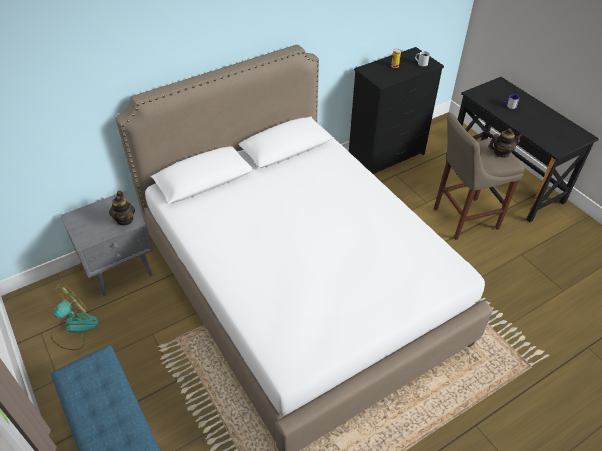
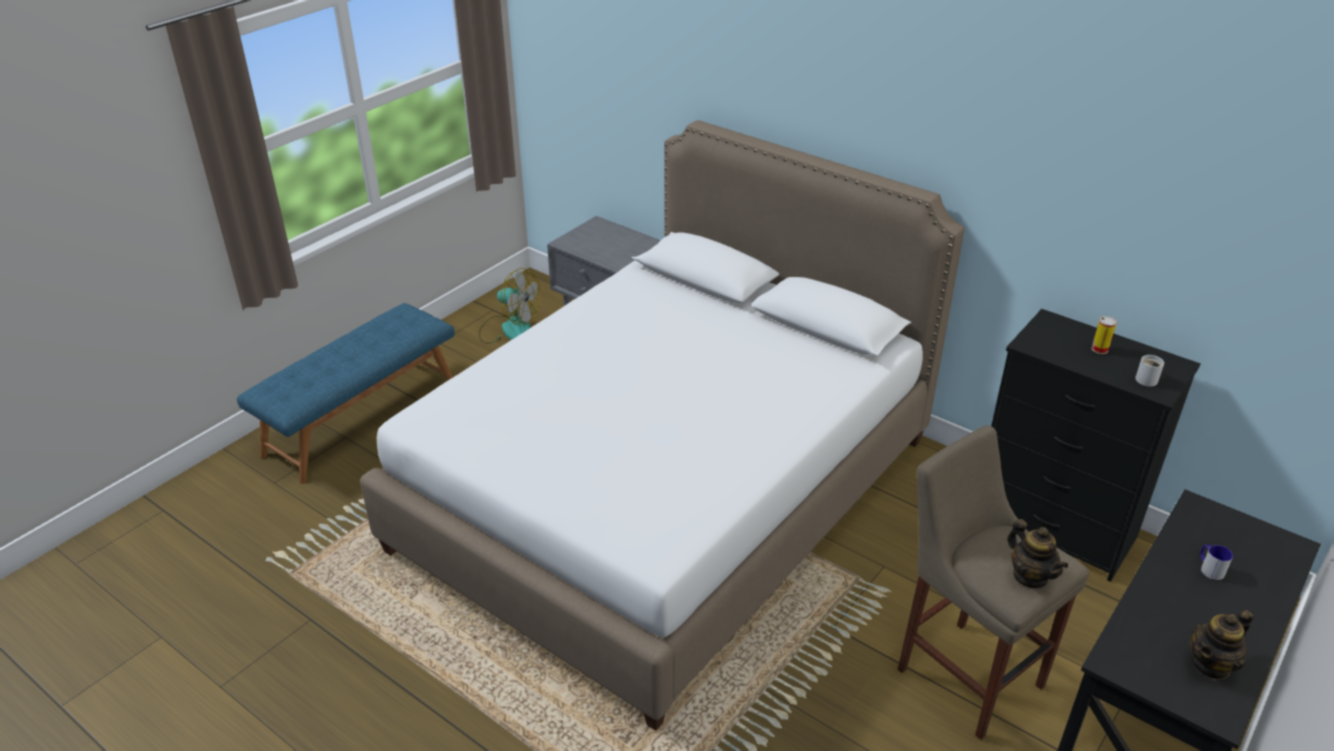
camera: 70 degrees right, 10 degrees down
teapot [109,191,135,226] -> teapot moved to [1190,610,1254,681]

